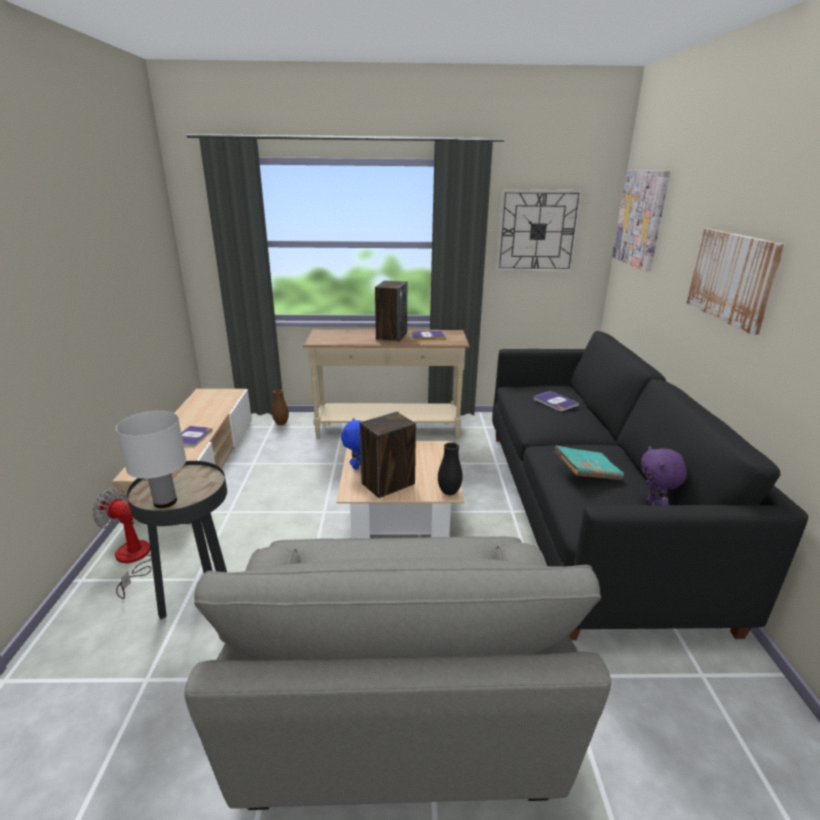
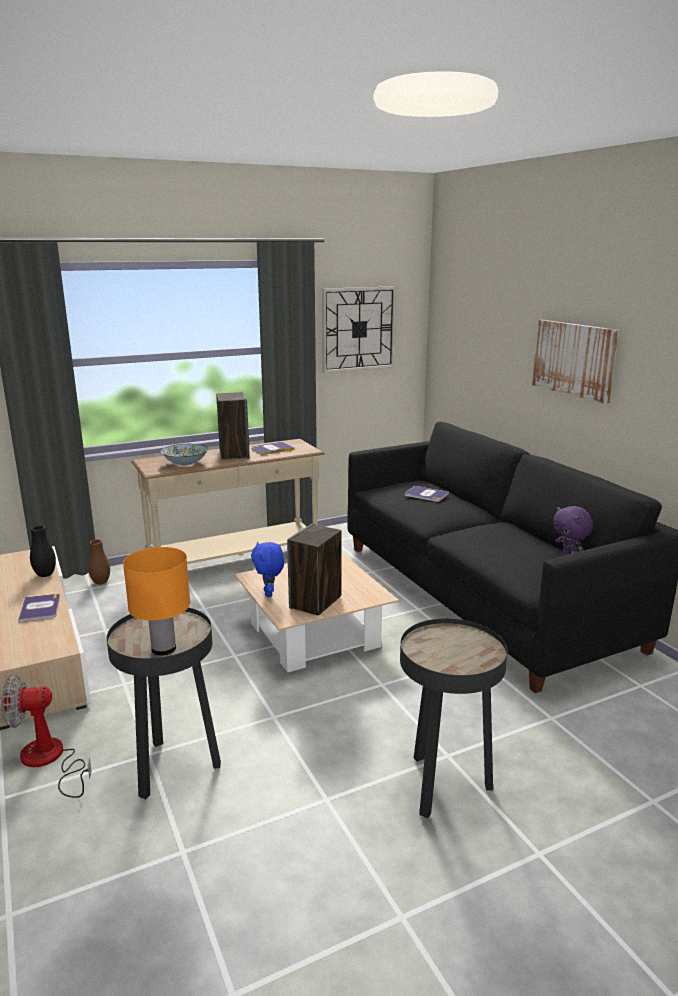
camera: 25 degrees left, 5 degrees down
white table lamp [116,411,186,508] -> orange table lamp [123,547,190,655]
grey armchair [184,536,611,810] -> black side table [400,618,507,818]
black vase [438,442,463,495] -> black vase moved to [30,525,56,577]
turquoise book [554,445,624,480] -> none
picture [612,170,671,272] -> none
none -> bowl [161,444,208,465]

